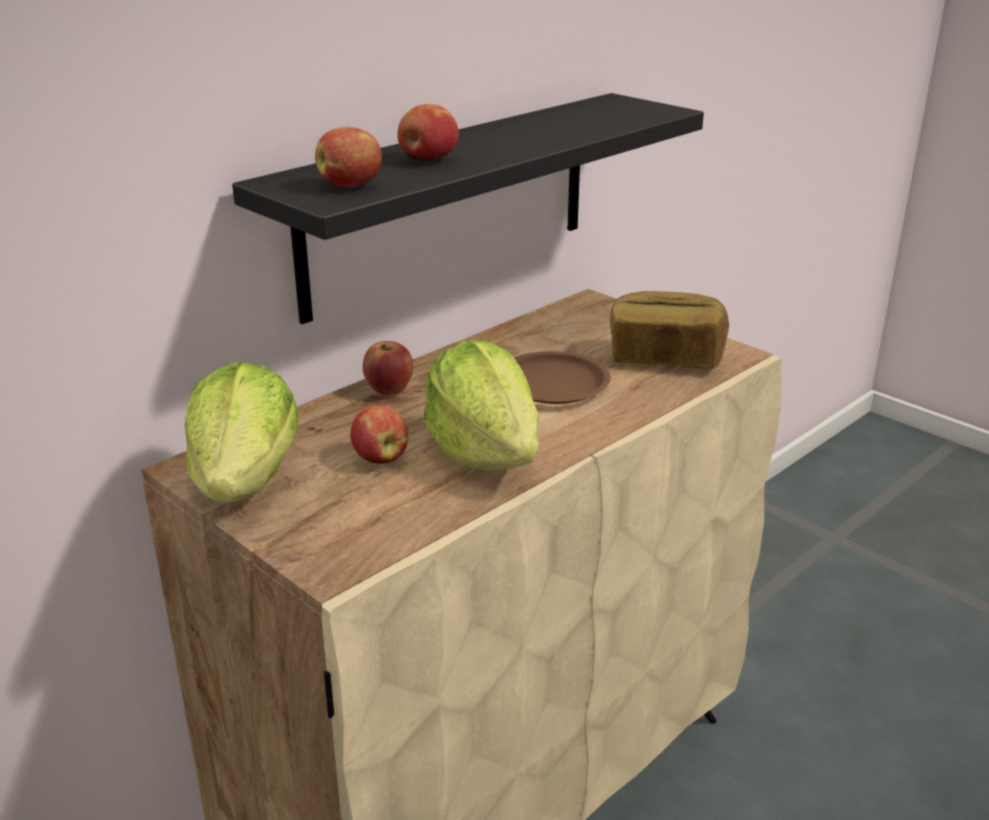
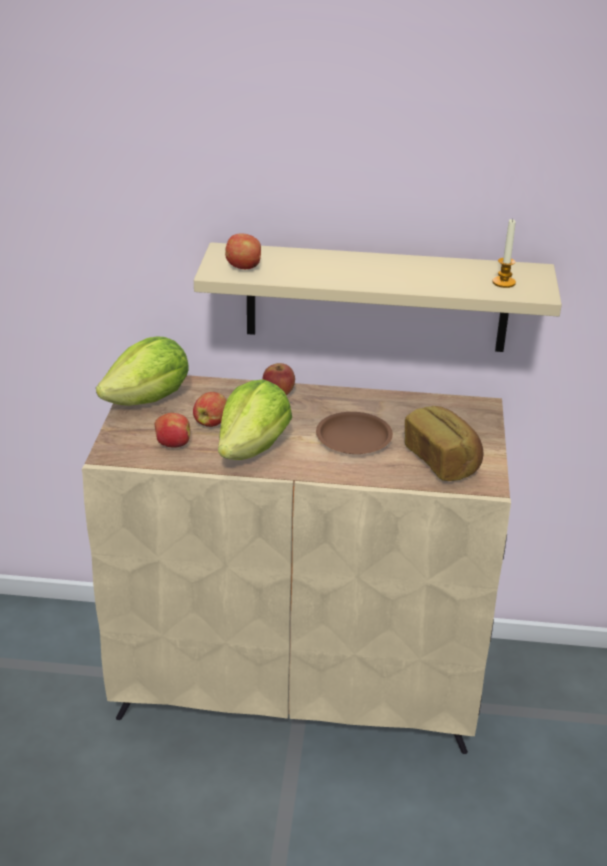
camera: 50 degrees right, 5 degrees up
black shelf [232,93,704,324] -> beige shelf [194,242,562,352]
apple [398,104,459,161] -> apple moved to [155,413,190,448]
none -> candle [492,218,516,288]

